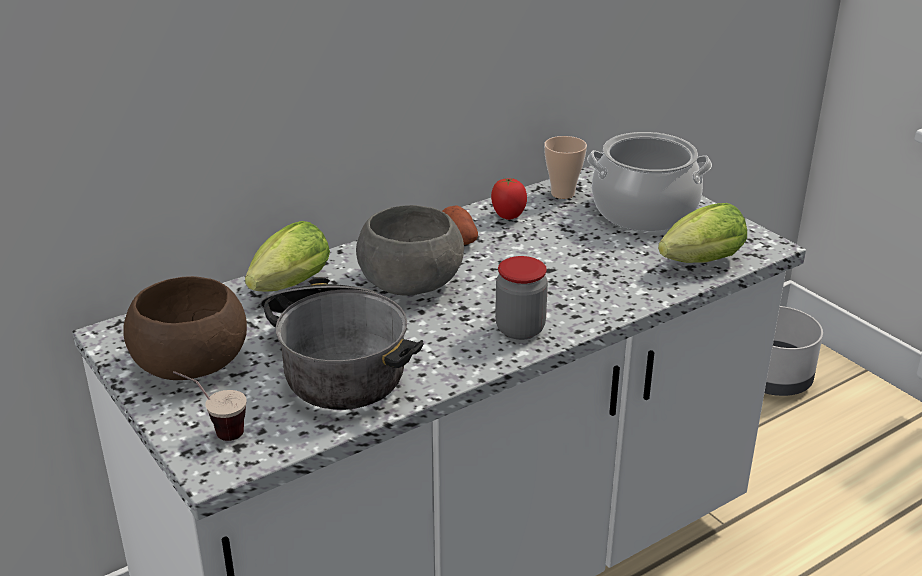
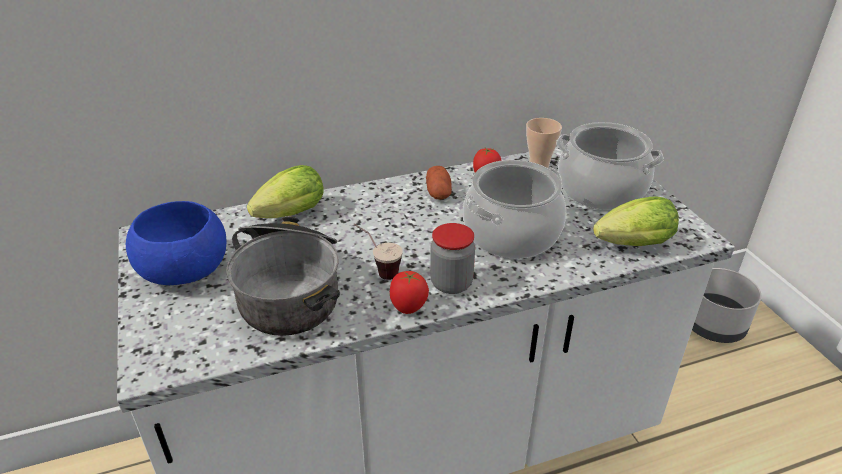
camera: 15 degrees right, 5 degrees up
brown bowl [123,276,247,380] -> blue bowl [126,201,227,285]
cup [173,371,247,441] -> cup moved to [353,223,403,280]
grey bowl [356,205,464,296] -> none
none -> tomato [390,271,429,314]
none -> cooking pot [463,160,566,259]

